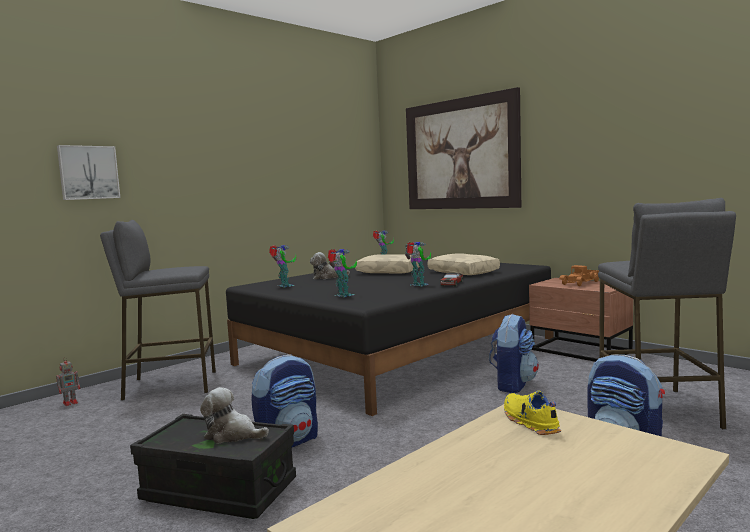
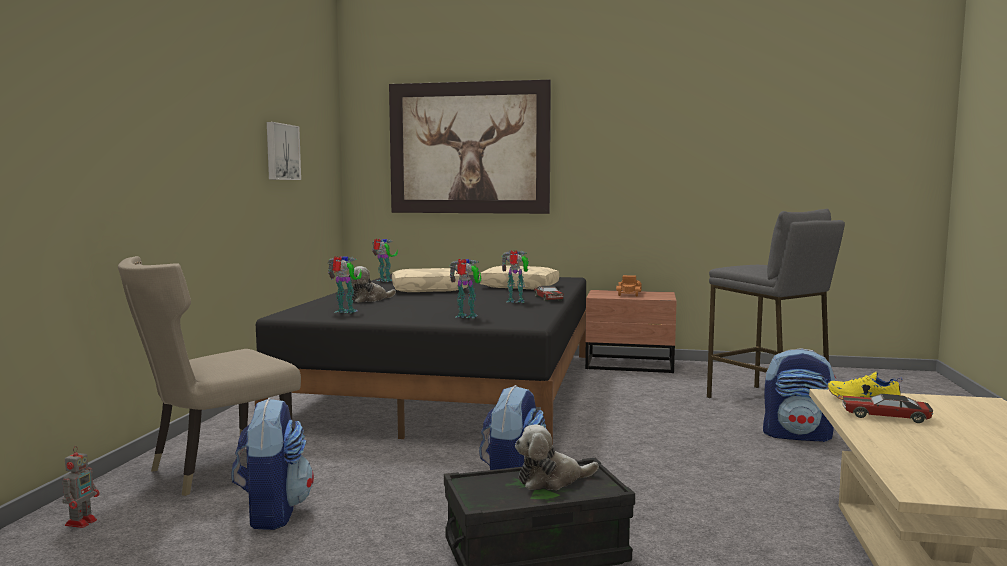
camera: 35 degrees left, 0 degrees up
picture [57,145,120,200] -> picture moved to [267,122,301,180]
grey stool [100,220,216,401] -> beige chair [118,256,301,496]
backpack [489,314,539,393] -> backpack moved to [231,398,314,530]
none -> toy car [842,394,933,423]

